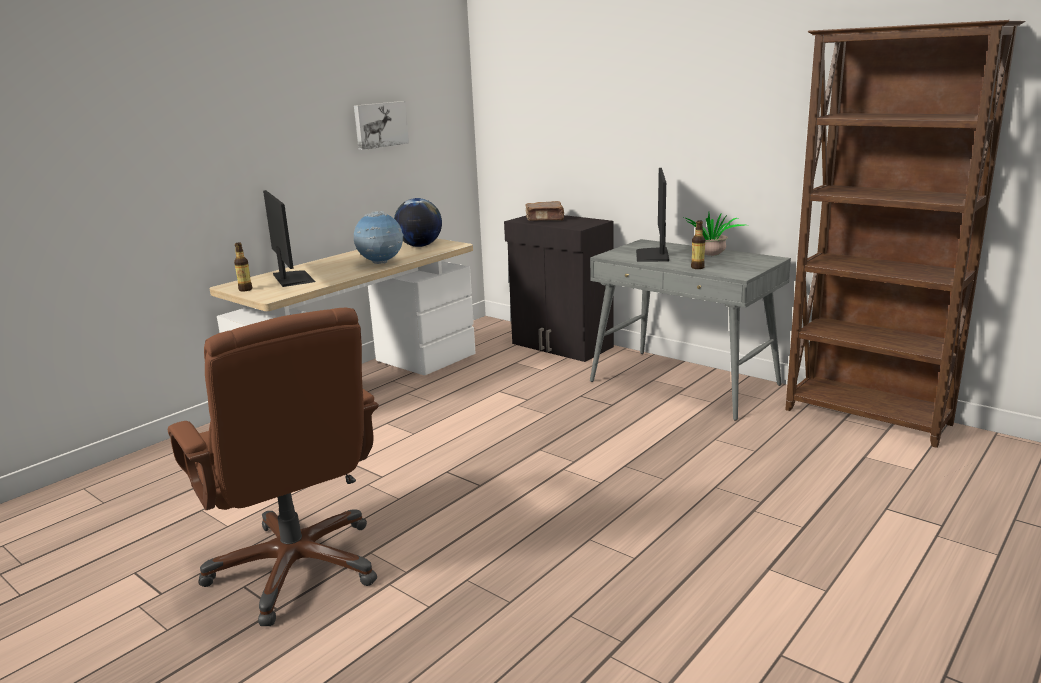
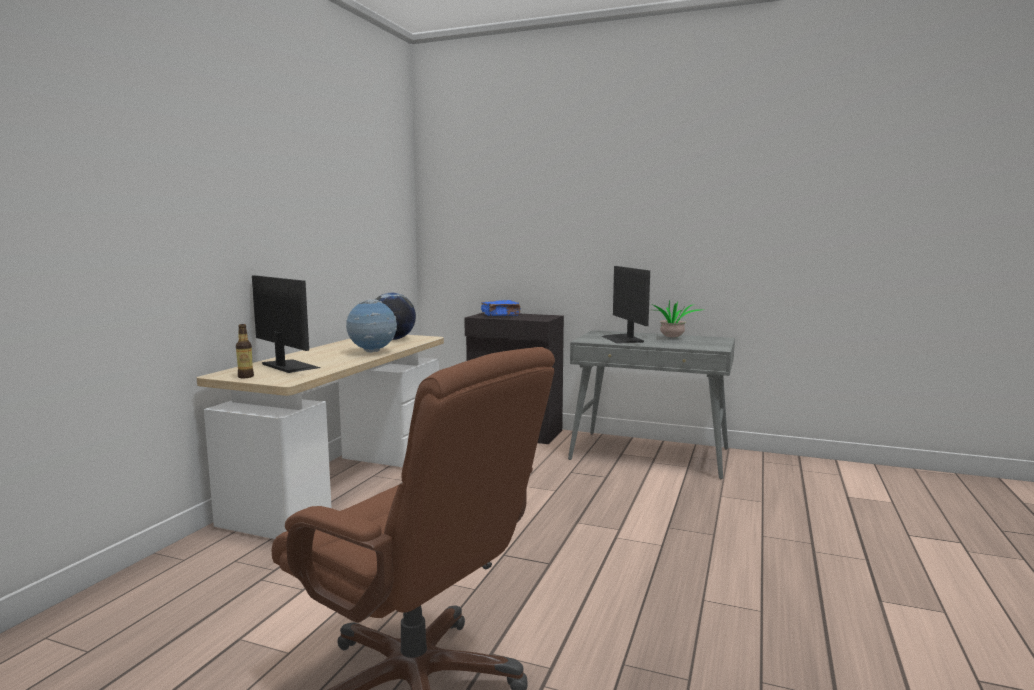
camera: 20 degrees left, 10 degrees down
picture [354,101,409,150] -> none
brown book [525,201,565,221] -> blue book [481,300,521,316]
bottle [691,220,705,269] -> none
brown bookcase [785,20,1025,448] -> none

